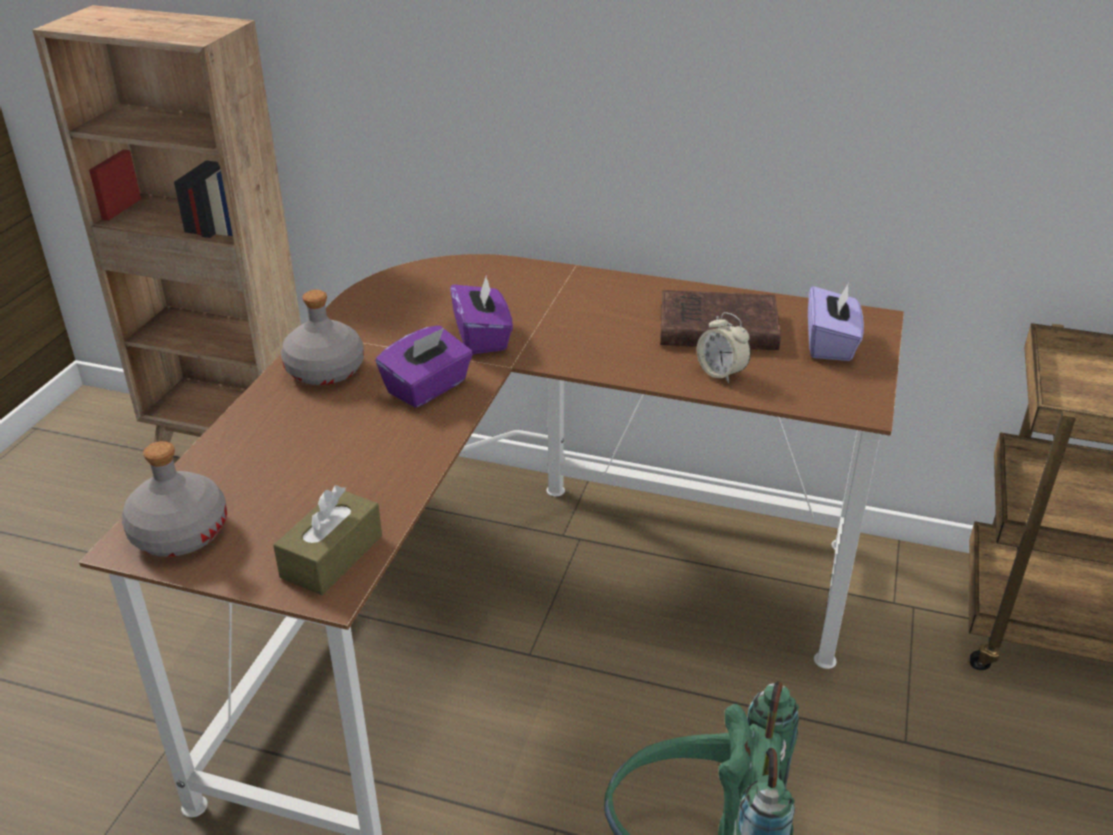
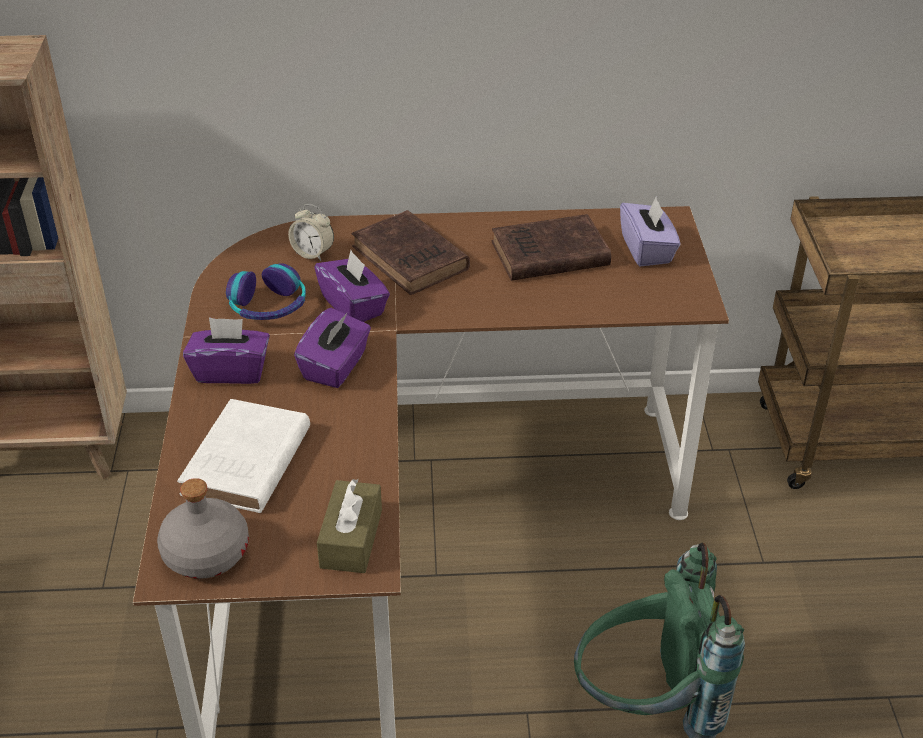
camera: 20 degrees left, 5 degrees up
grey bottle [281,290,364,385] -> purple tissue box [183,317,270,384]
alarm clock [697,312,751,383] -> alarm clock moved to [288,204,334,261]
none -> white book [177,399,310,513]
none -> headphones [226,263,306,320]
none -> brown book [352,210,470,295]

